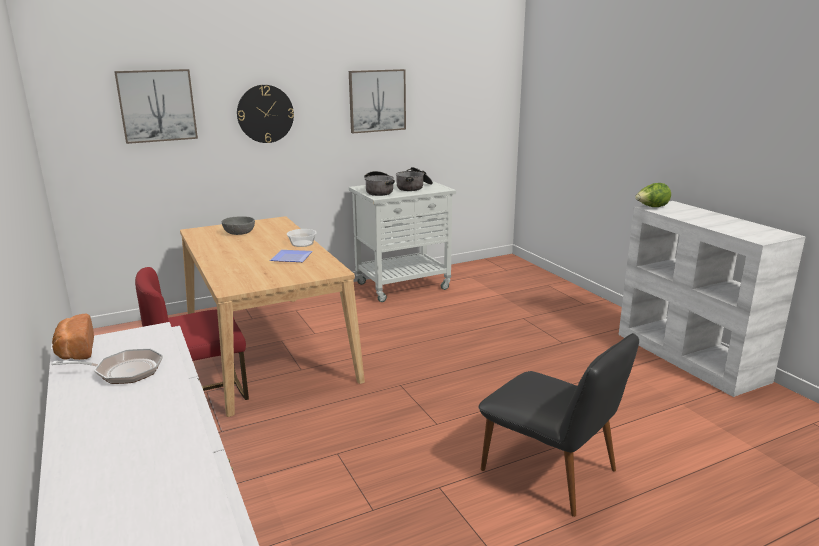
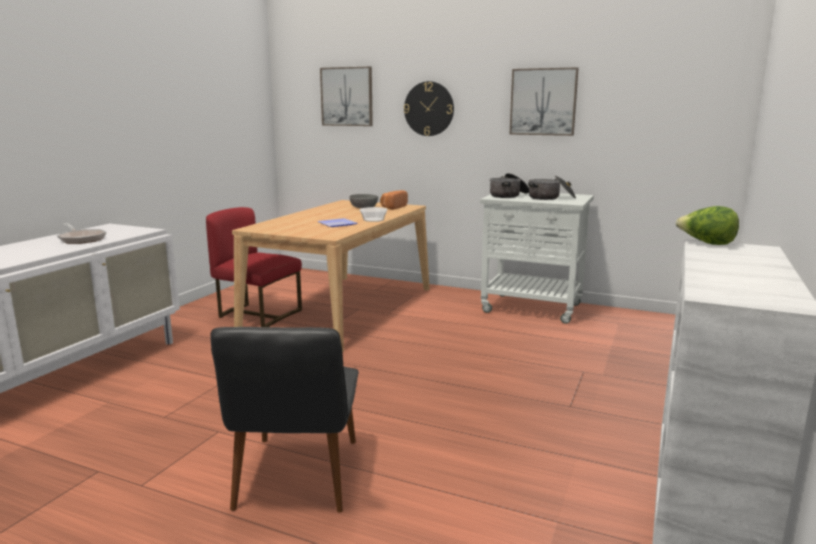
camera: 50 degrees right, 5 degrees down
bread [52,314,94,360] -> bread moved to [380,190,408,210]

